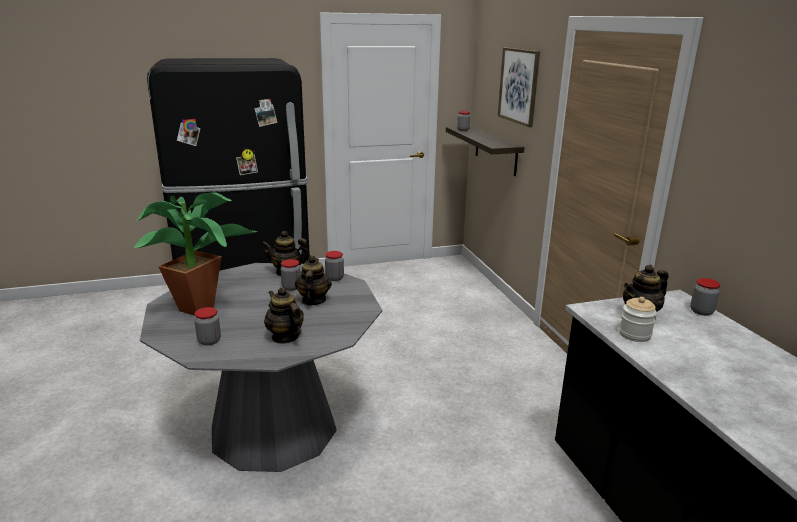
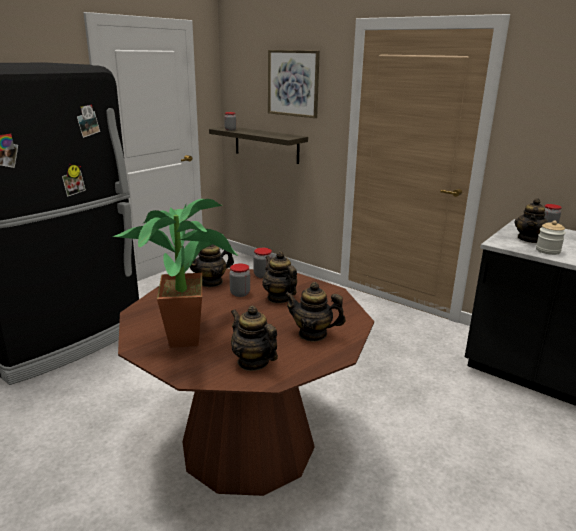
camera: 35 degrees left, 0 degrees up
grey dining table [140,263,382,472] -> brown dining table [118,269,374,496]
jar [194,307,221,346] -> teapot [231,306,278,371]

